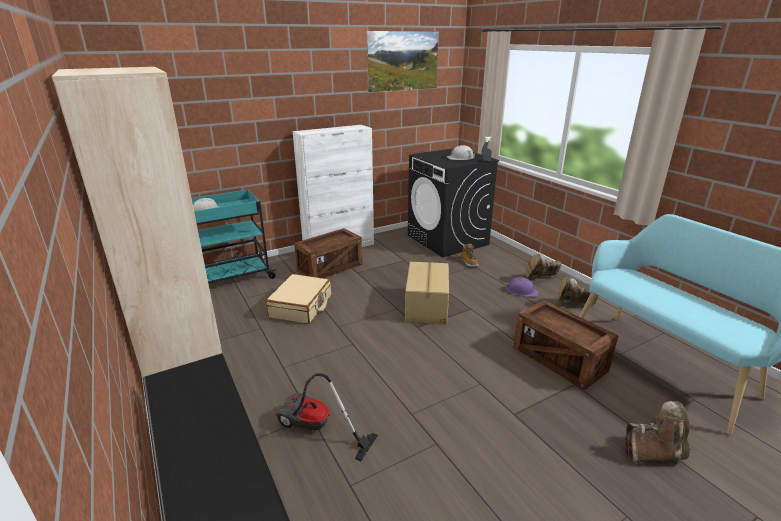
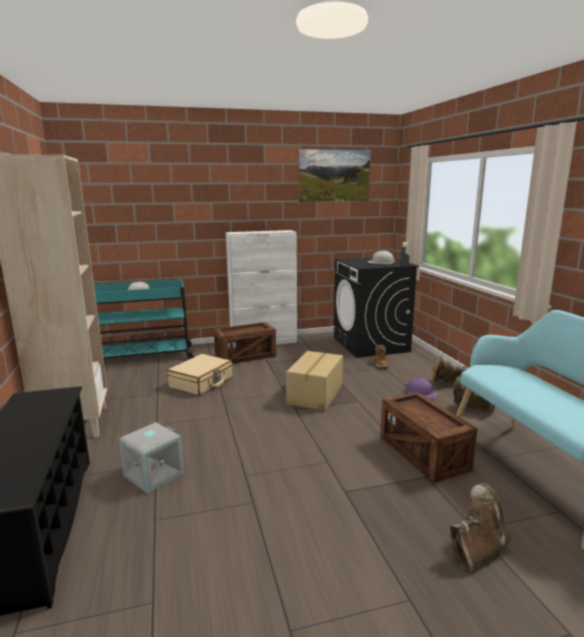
camera: 15 degrees right, 10 degrees down
vacuum cleaner [276,373,378,461] -> grey storage box [119,422,184,493]
brown boot [625,401,690,463] -> brown boot turned 45 degrees counterclockwise [450,483,511,572]

